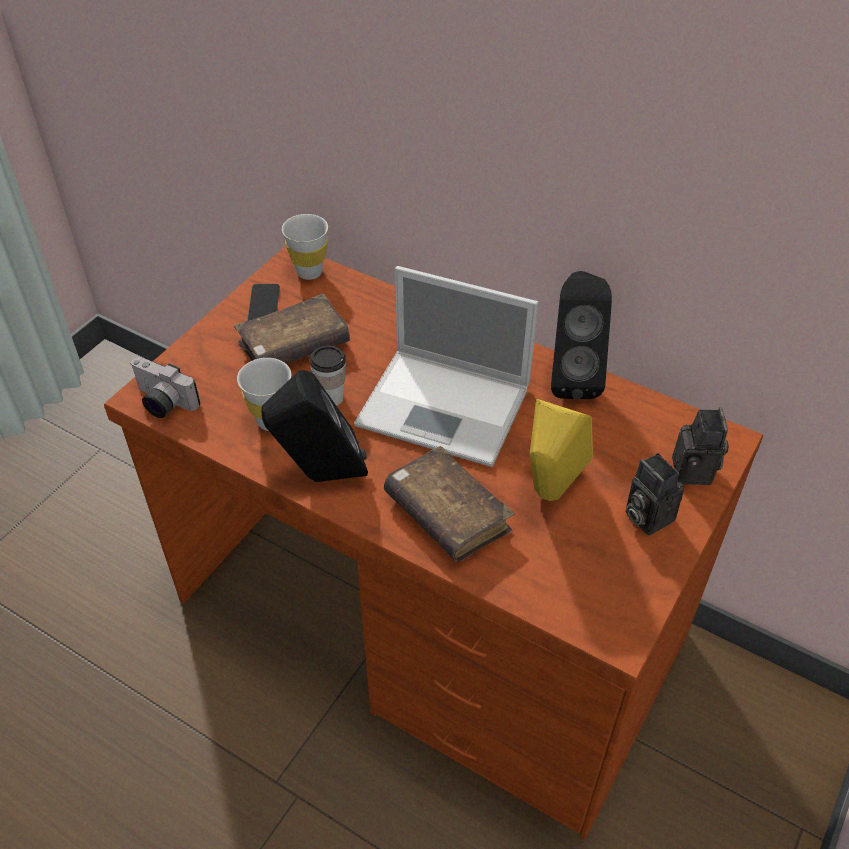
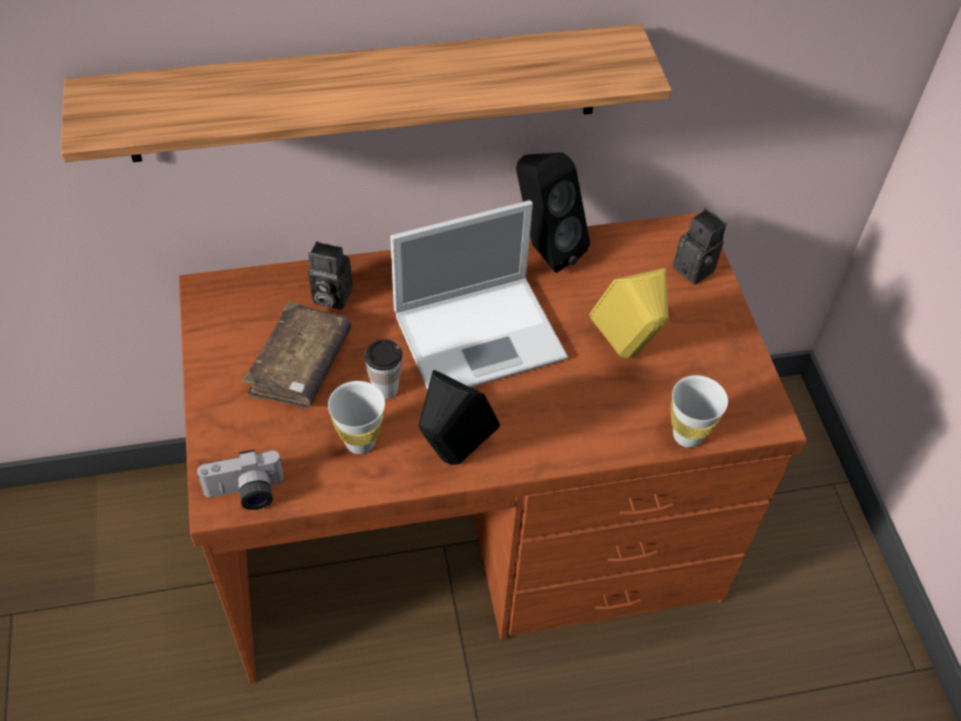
camera: 45 degrees left, 5 degrees up
phone [248,284,280,321] -> none
white cup [282,214,328,280] -> white cup moved to [671,375,728,448]
brown book [384,446,514,562] -> none
camera [625,453,684,535] -> camera moved to [308,241,353,310]
none -> shelf [61,24,672,162]

